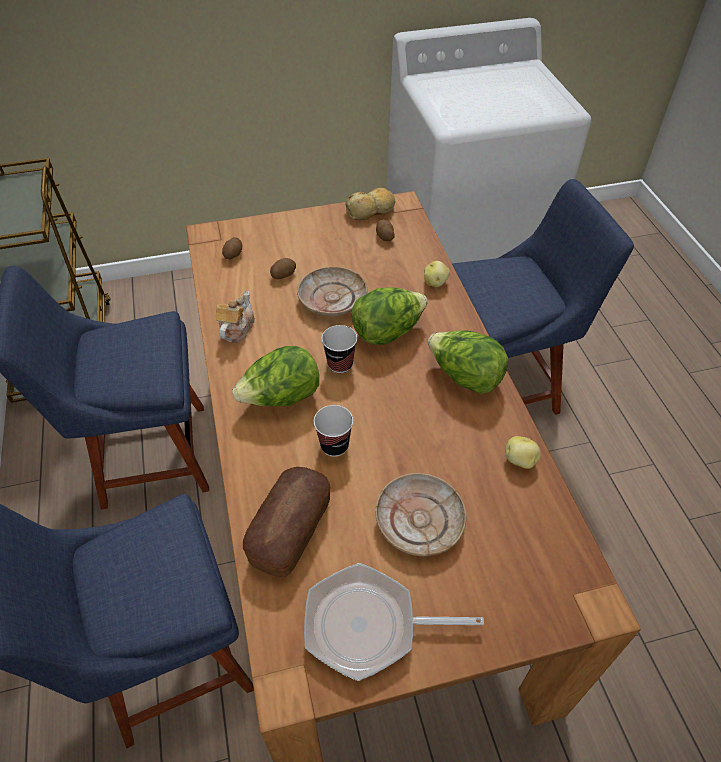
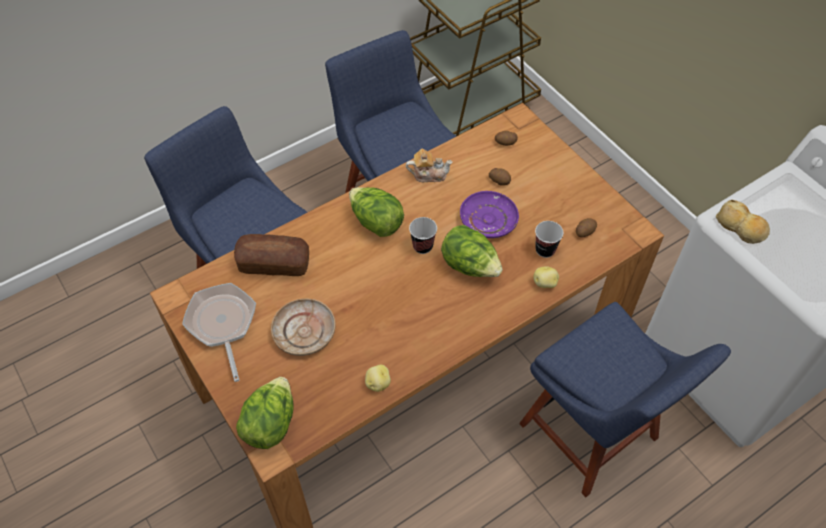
camera: 70 degrees right, 5 degrees up
beige plate [297,267,367,316] -> purple plate [460,191,519,238]
cup [314,405,353,457] -> cup moved to [535,221,563,258]
bread [345,188,396,220] -> bread moved to [716,200,770,244]
lettuce [428,330,508,394] -> lettuce moved to [236,377,294,449]

